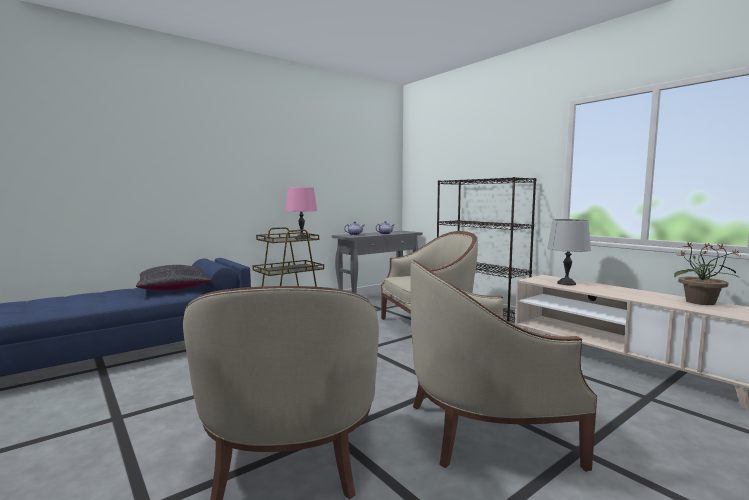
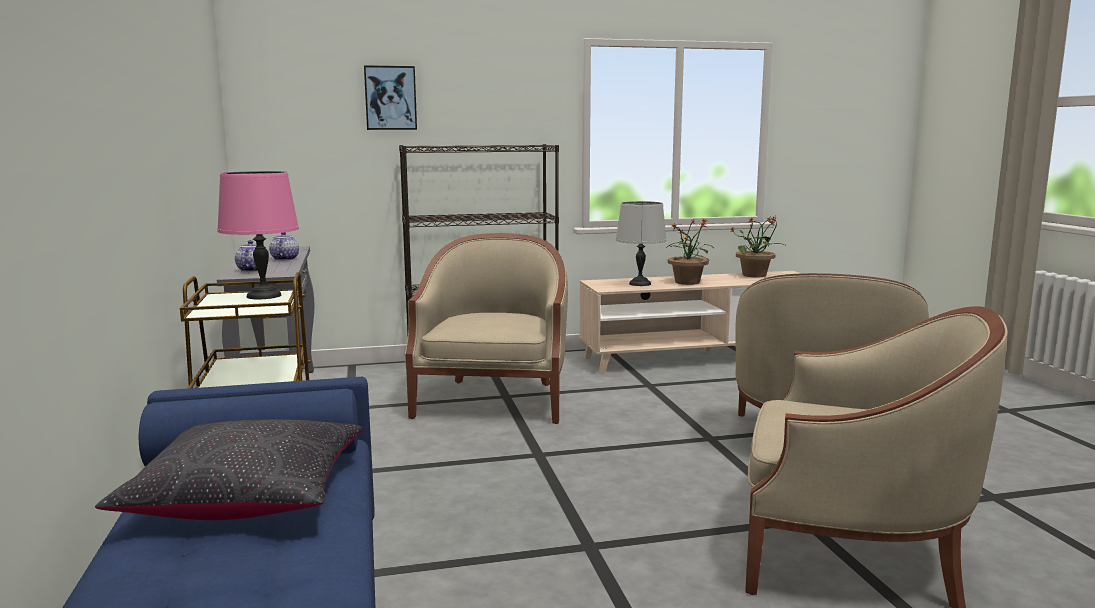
camera: 65 degrees left, 5 degrees up
none -> picture [364,65,417,130]
none -> potted plant [665,218,714,285]

